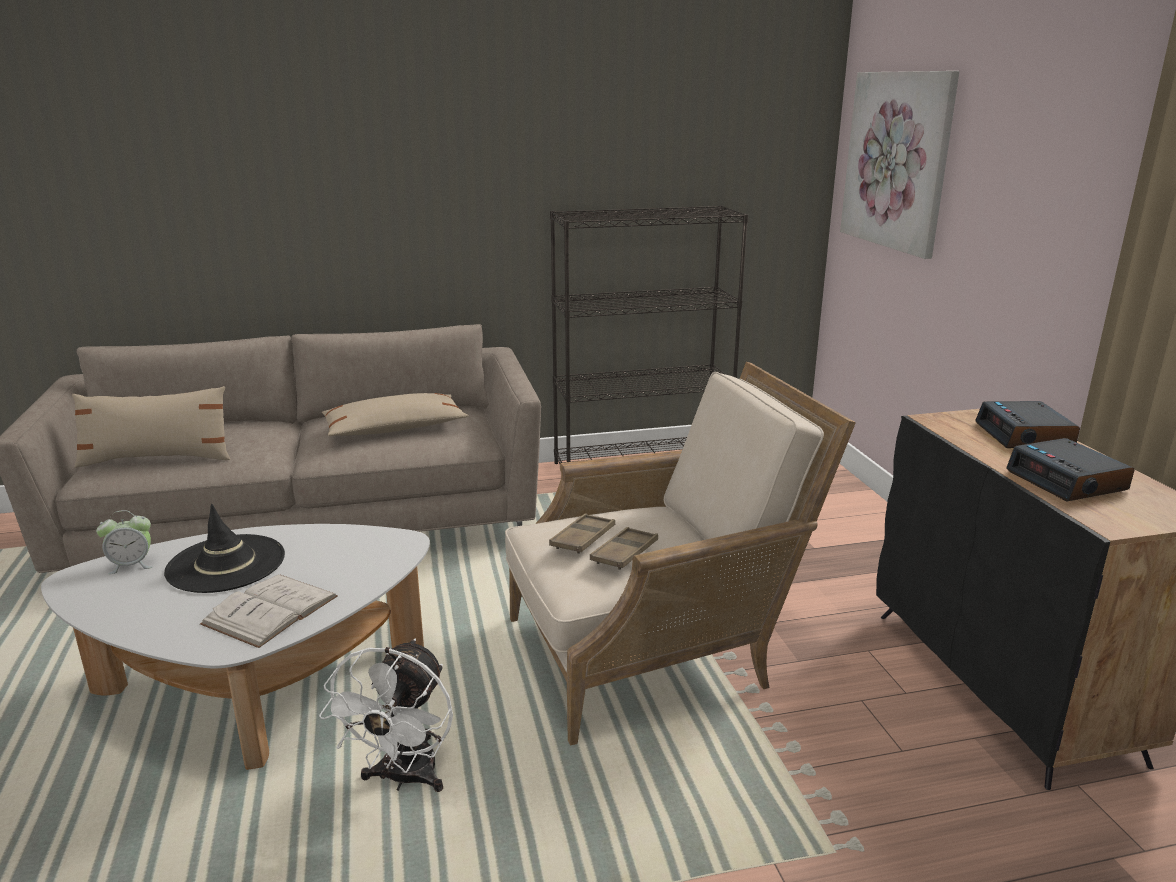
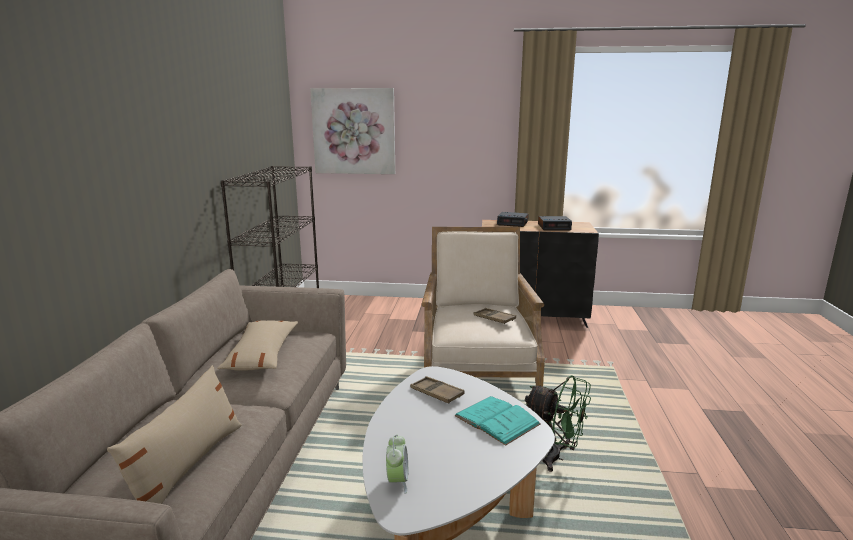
camera: 70 degrees left, 5 degrees down
black hat [164,504,285,593] -> none
white book [200,575,338,648] -> turquoise book [454,396,541,446]
white fan [319,639,453,792] -> green fan [525,375,591,472]
brown tray [549,514,615,554] -> brown tray moved to [410,376,465,403]

